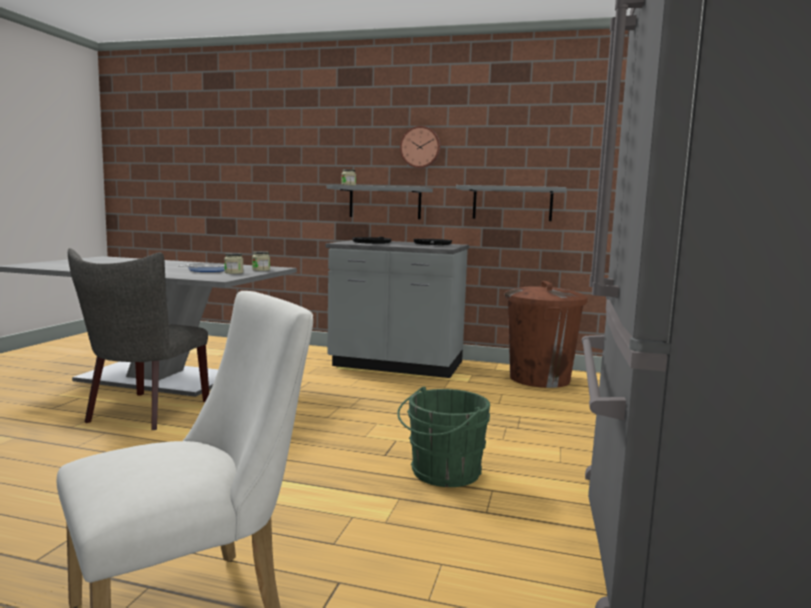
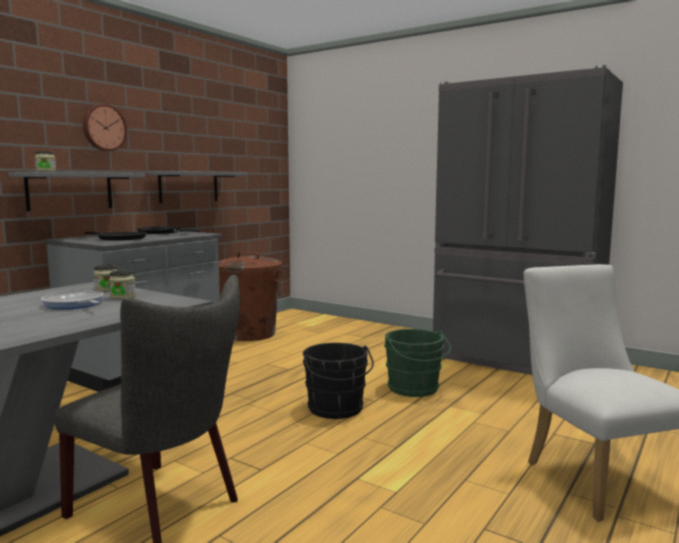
camera: 70 degrees left, 0 degrees up
none -> black bucket [303,343,374,419]

